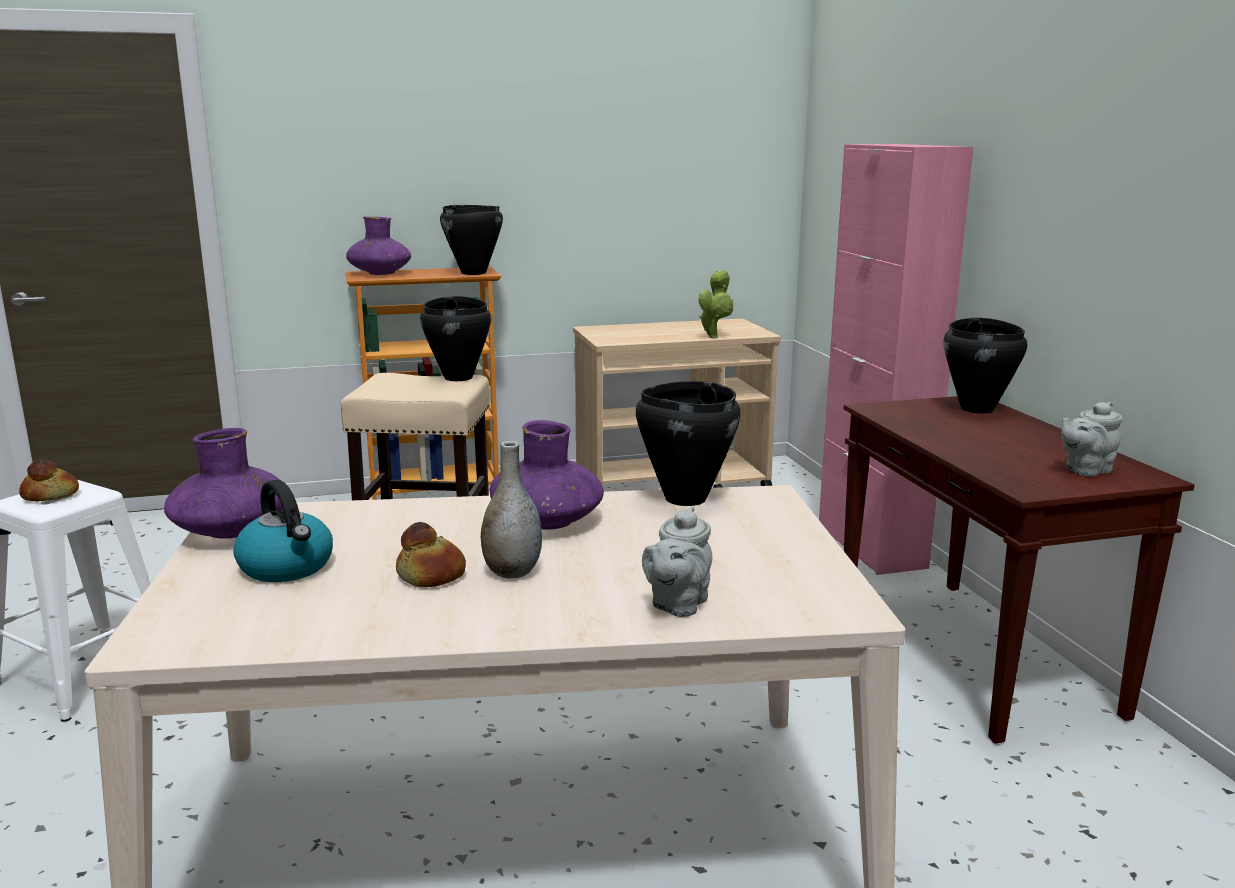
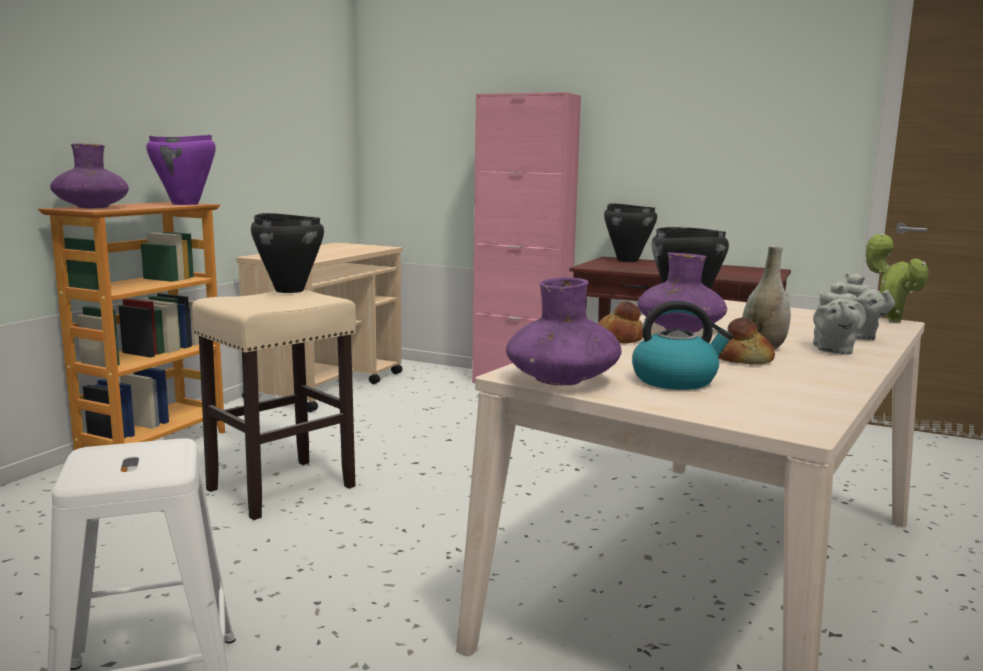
camera: 50 degrees left, 5 degrees down
bread [19,459,79,501] -> bread moved to [598,301,643,344]
black cooking pot [440,205,503,275] -> purple cooking pot [146,135,216,205]
potted plant [699,270,734,339] -> potted plant moved to [865,233,929,323]
grey teapot [1061,402,1123,477] -> grey teapot moved to [813,281,866,355]

